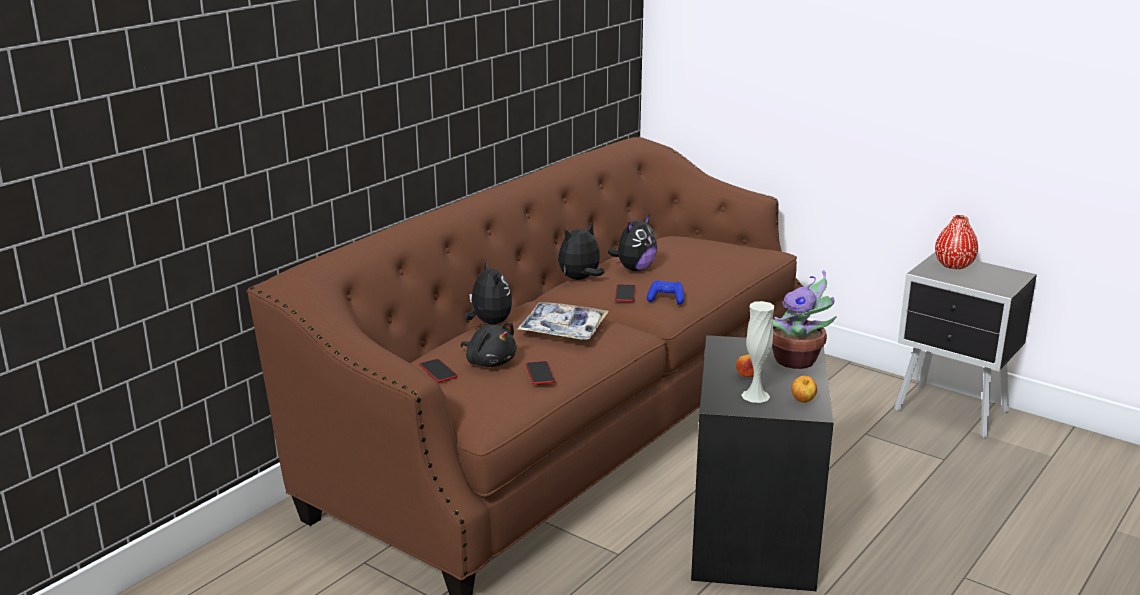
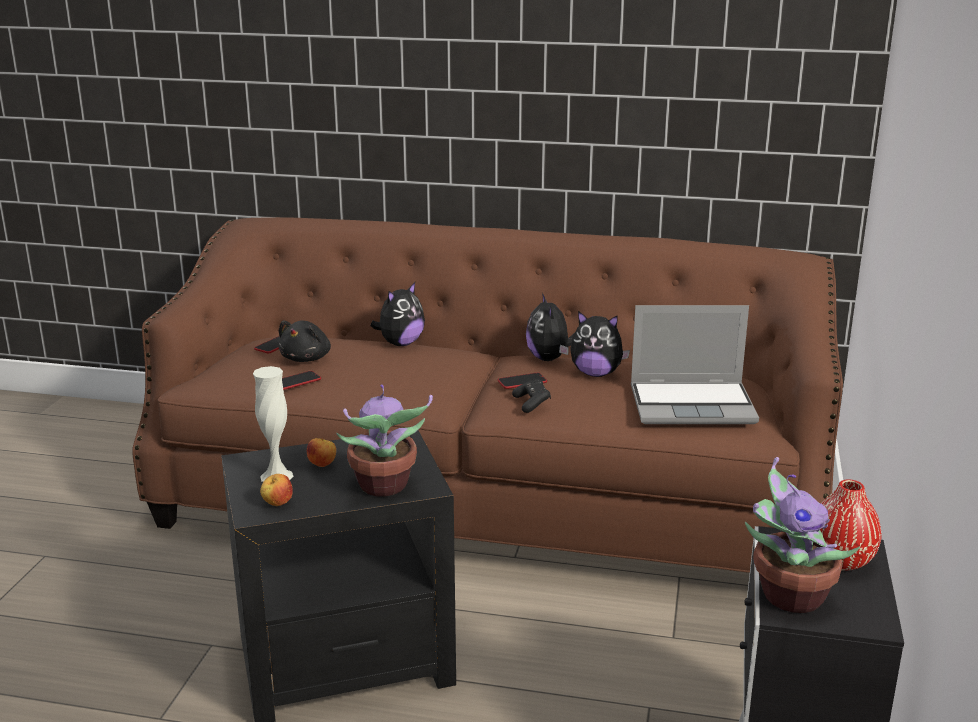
camera: 65 degrees right, 0 degrees up
tray [517,302,609,340] -> none
plush toy [558,223,605,280] -> plush toy turned 135 degrees counterclockwise [526,293,574,361]
blue game controller [647,280,684,304] -> black game controller [512,379,551,413]
none -> laptop [631,305,759,424]
none -> potted plant [745,457,860,613]

